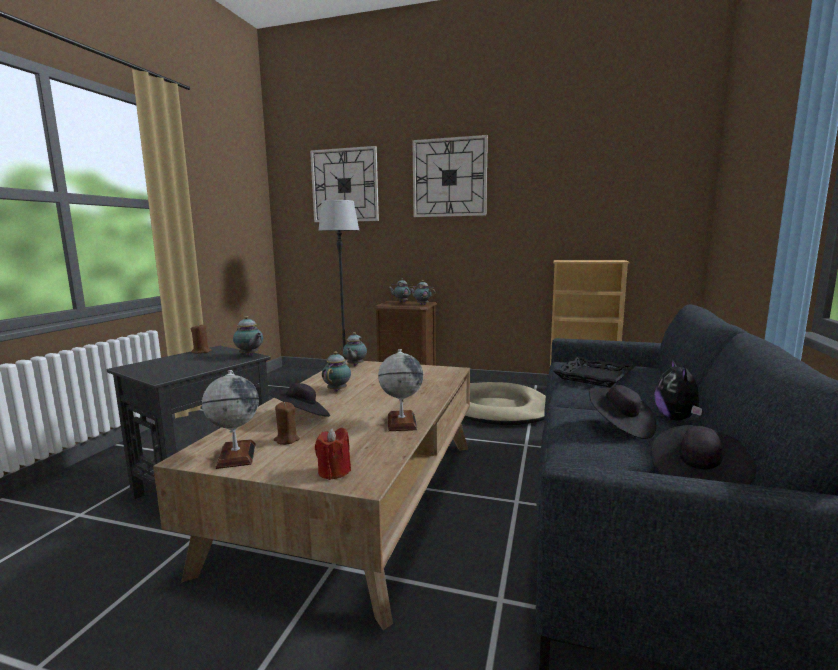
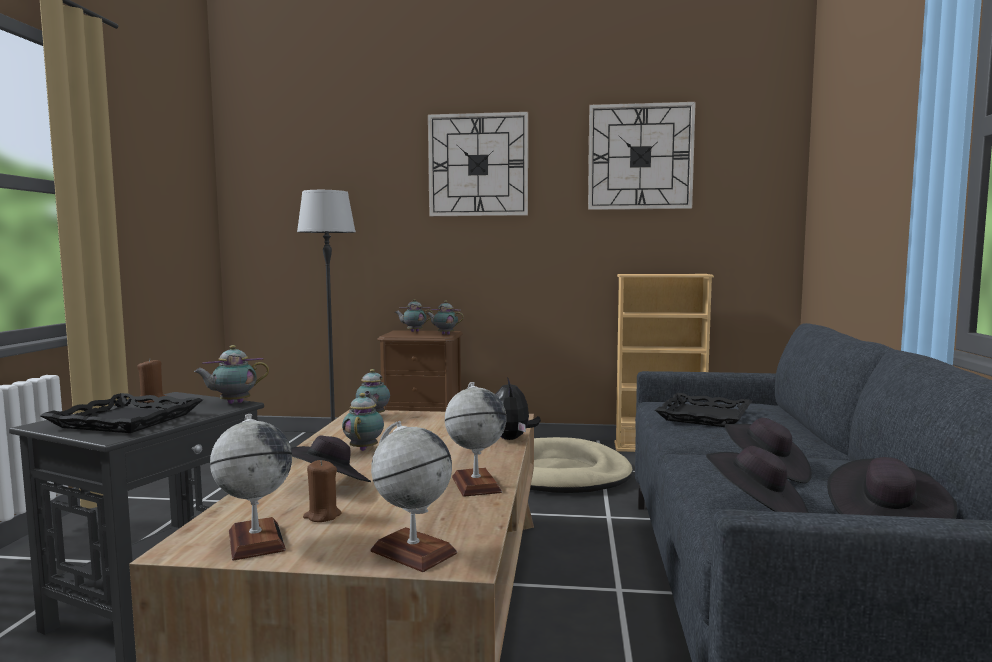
camera: 10 degrees left, 5 degrees down
teapot [233,316,263,356] -> teapot turned 120 degrees clockwise [194,345,269,404]
wall clock [310,146,379,222] -> wall clock moved to [588,102,696,210]
red candle [315,428,351,480] -> globe [371,421,457,572]
plush toy [654,359,702,421] -> plush toy moved to [495,377,541,440]
none -> black tray [40,393,203,433]
none -> black hat [706,446,809,513]

